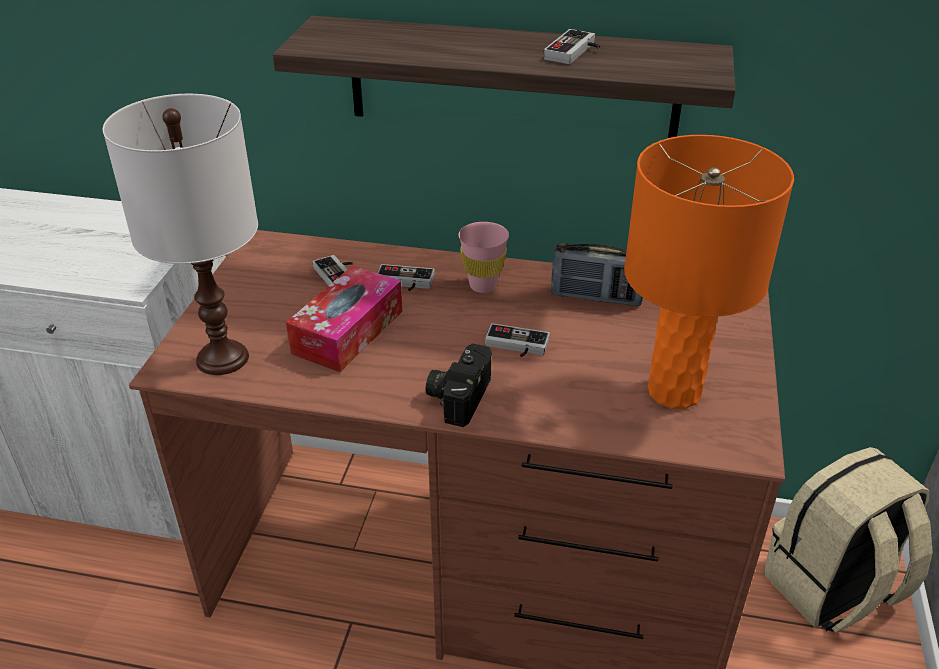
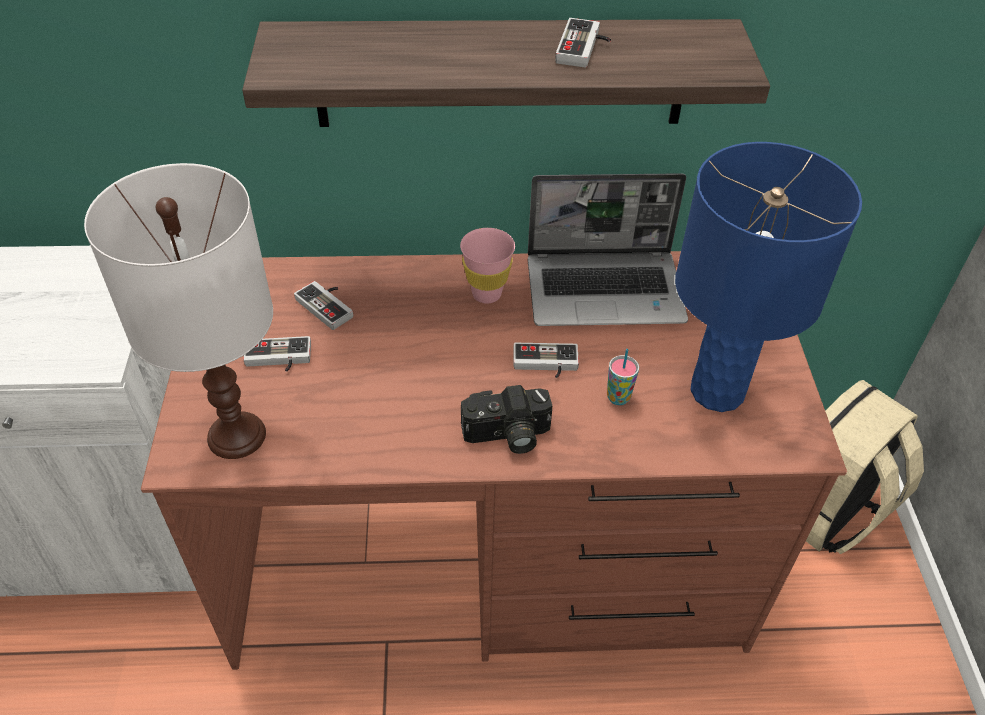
camera: 15 degrees left, 10 degrees up
tissue box [286,265,402,372] -> none
game controller [377,264,435,291] -> game controller moved to [243,336,311,372]
camera [426,343,492,427] -> camera turned 105 degrees counterclockwise [461,385,552,454]
radio [551,243,643,306] -> laptop [528,173,688,326]
orange table lamp [624,135,794,409] -> blue table lamp [675,142,862,412]
none -> cup [607,349,639,405]

